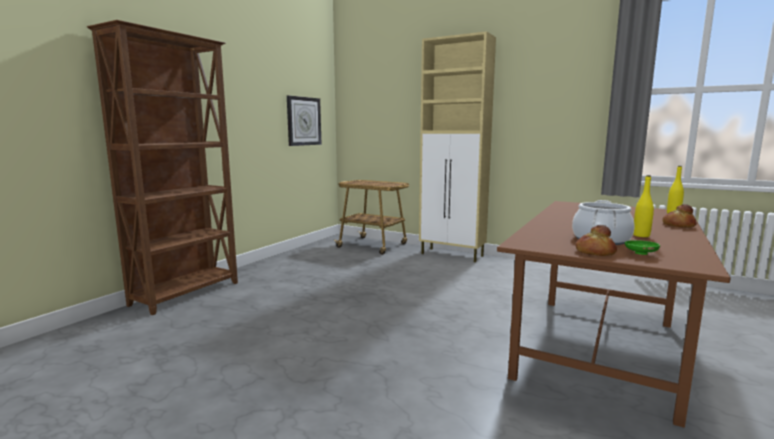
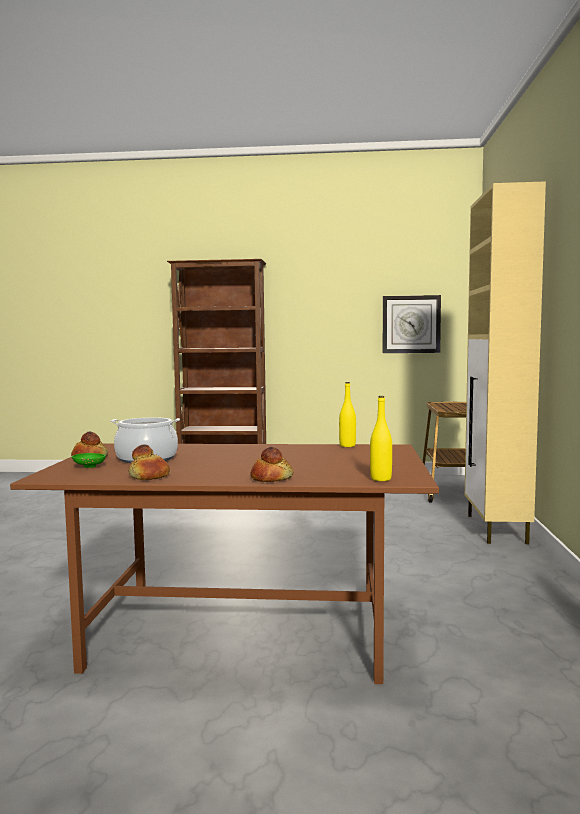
camera: 65 degrees right, 5 degrees down
yellow bottle [633,175,654,237] -> yellow bottle moved to [339,382,356,447]
none -> bread [129,444,170,480]

